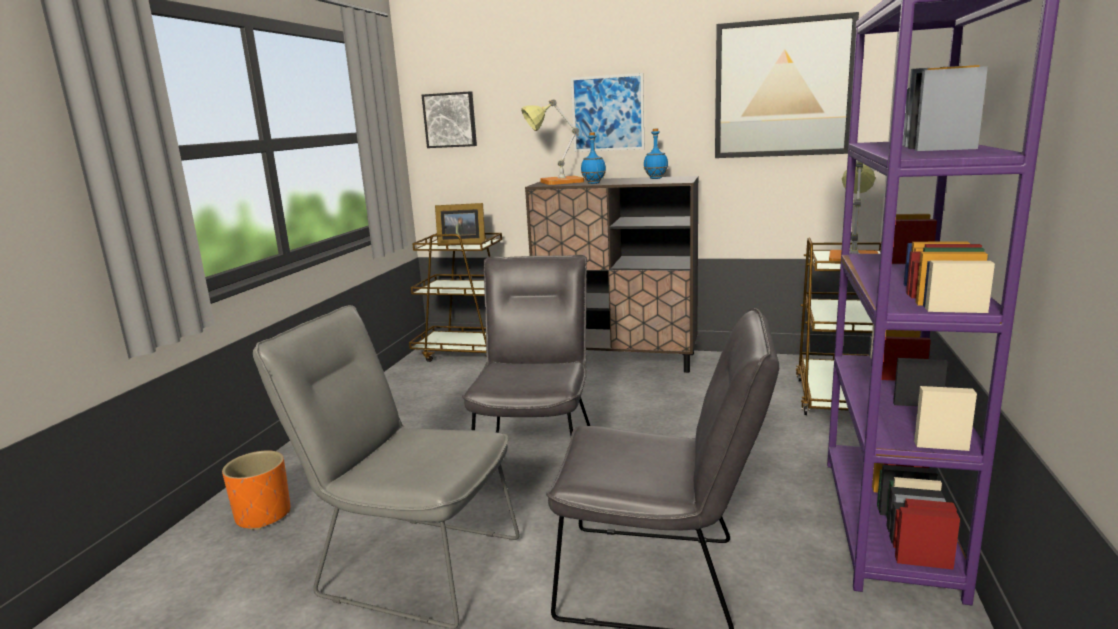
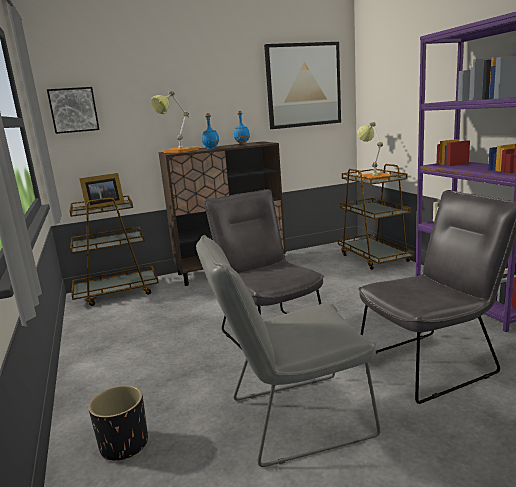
camera: 35 degrees left, 0 degrees up
orange planter [222,450,291,530] -> black planter [88,385,148,461]
picture [571,73,644,152] -> none

